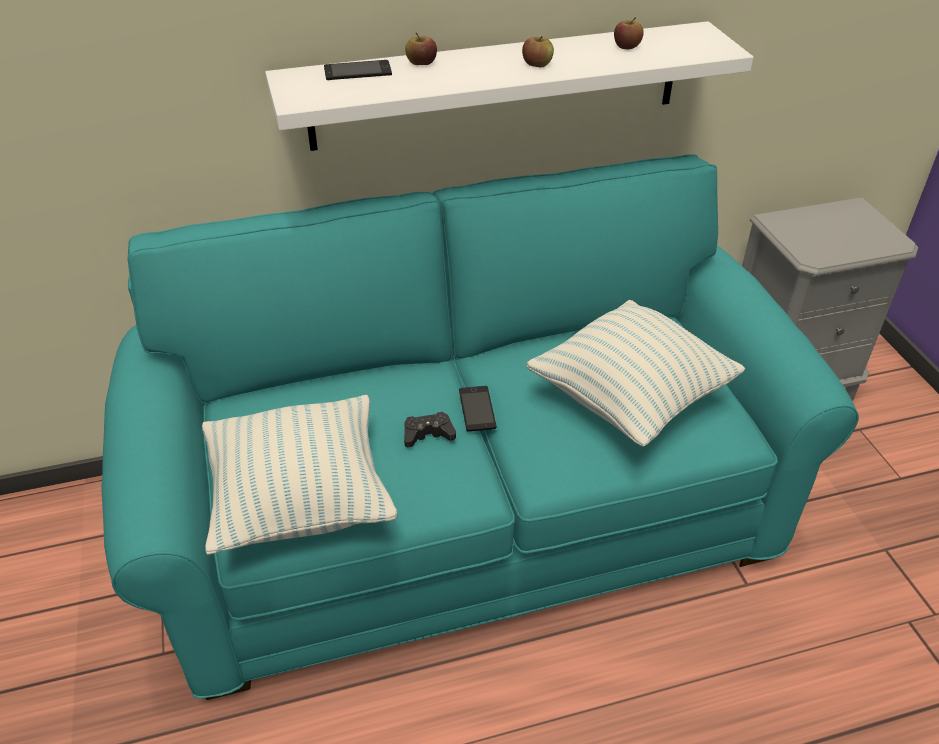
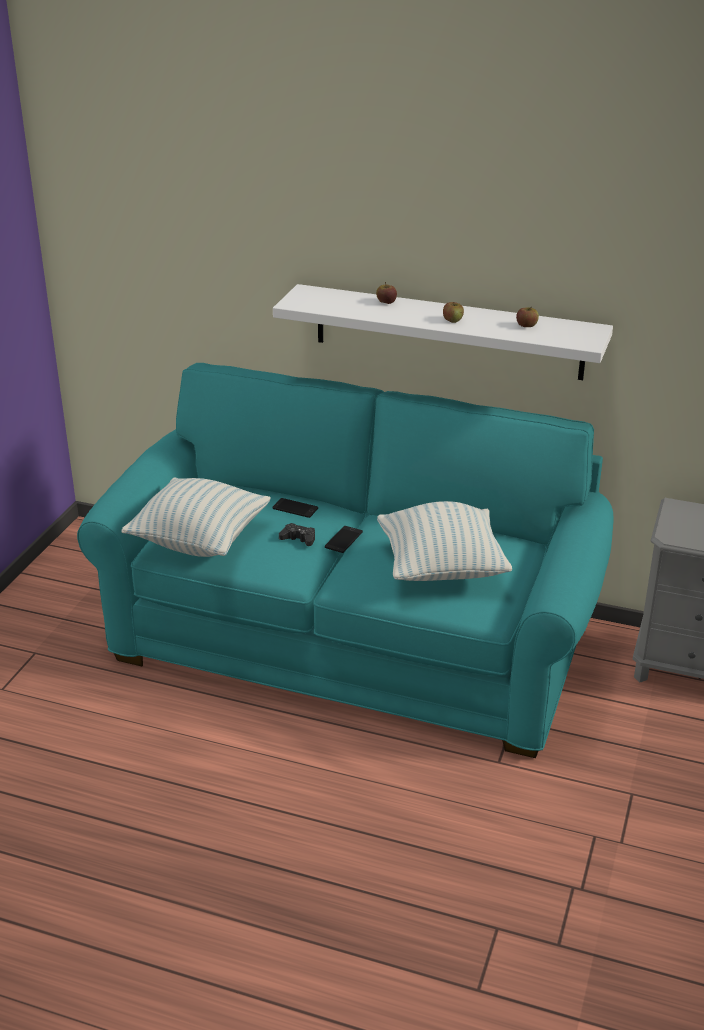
camera: 35 degrees right, 10 degrees down
phone [324,60,392,80] -> phone moved to [272,498,318,518]

